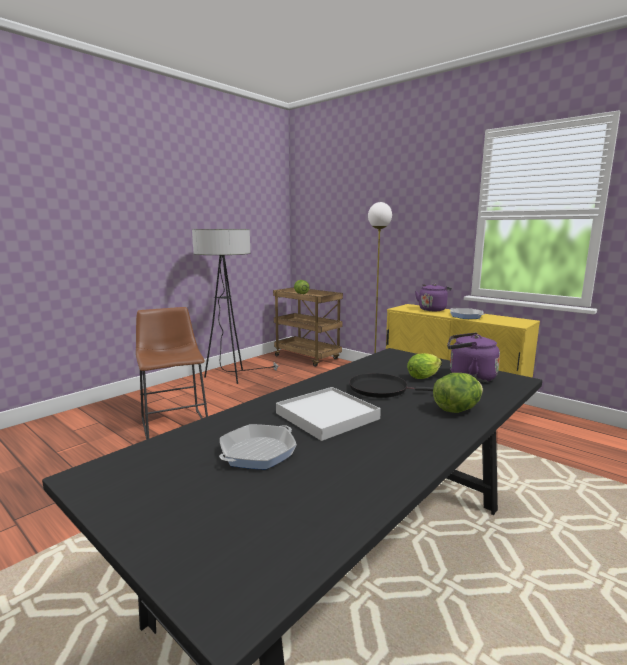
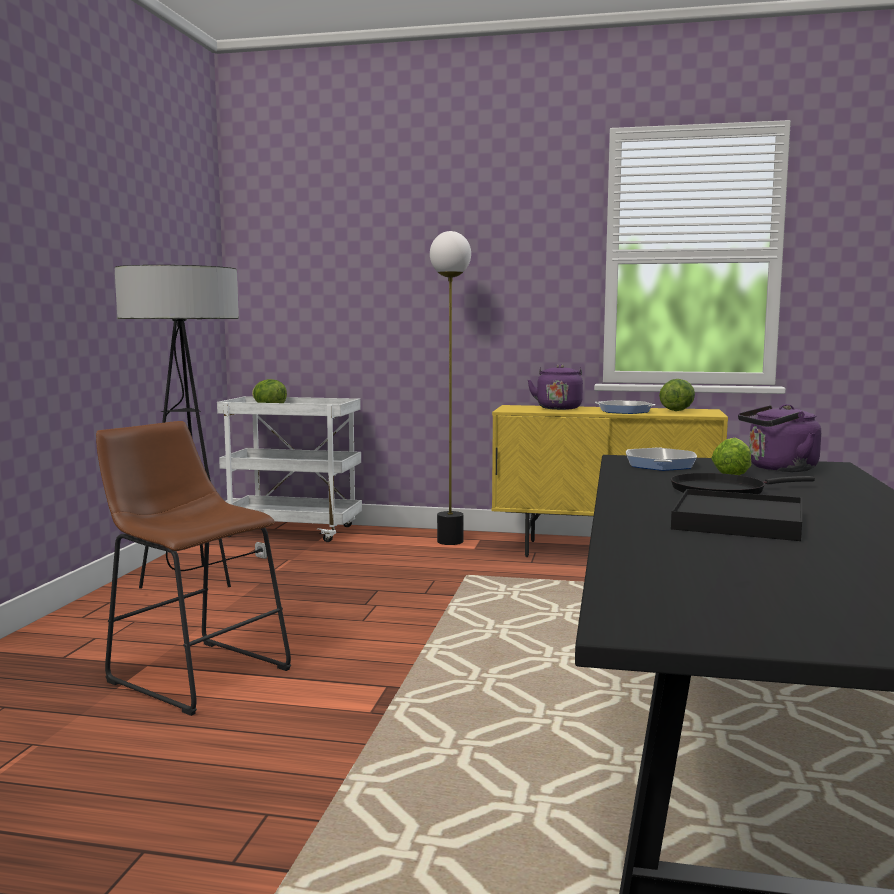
camera: 30 degrees left, 5 degrees down
frying pan [219,424,297,469] -> frying pan moved to [626,447,697,471]
brown cart [273,287,343,367] -> white cart [217,396,362,542]
white tray [276,387,381,441] -> black tray [671,489,802,541]
lettuce [433,373,483,413] -> lettuce moved to [659,379,695,411]

